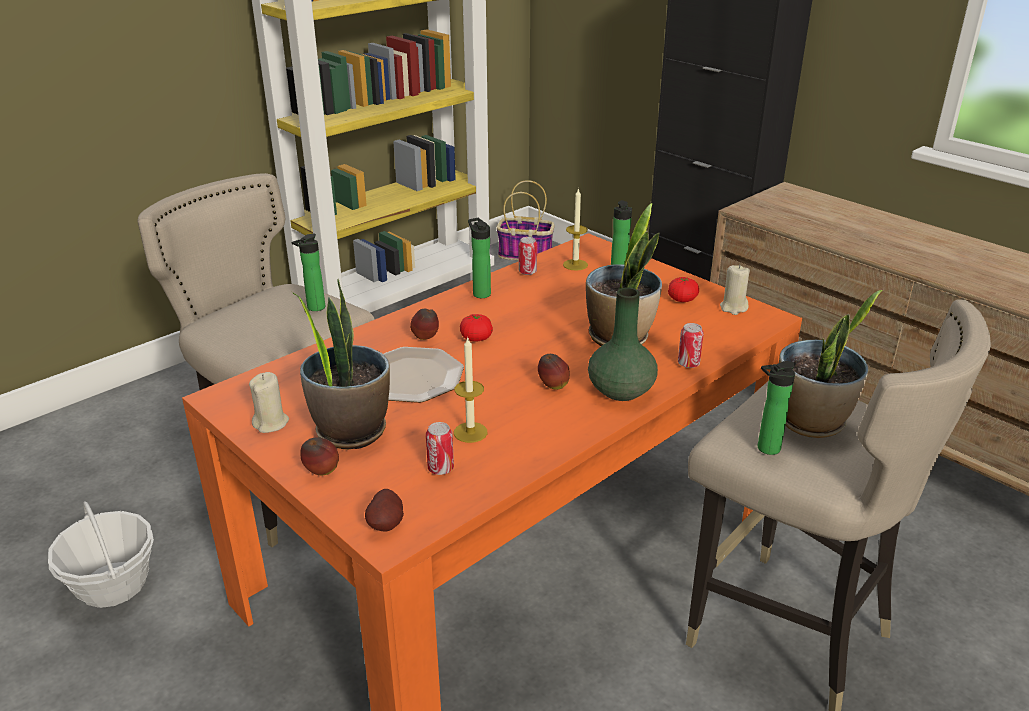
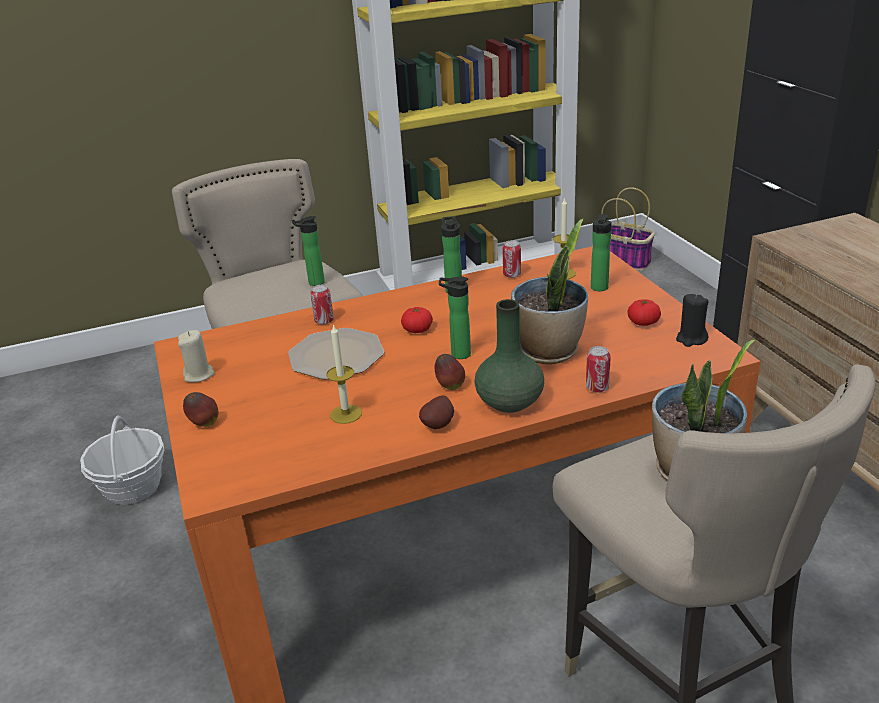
camera: 25 degrees right, 0 degrees up
potted plant [292,279,390,449] -> none
potato [365,489,404,532] -> potato moved to [419,396,454,429]
apple [410,309,439,340] -> none
can [426,422,454,475] -> can moved to [310,285,334,325]
beige candle [720,265,750,315] -> black candle [676,294,709,347]
bottle [758,361,796,455] -> bottle moved to [439,276,471,359]

